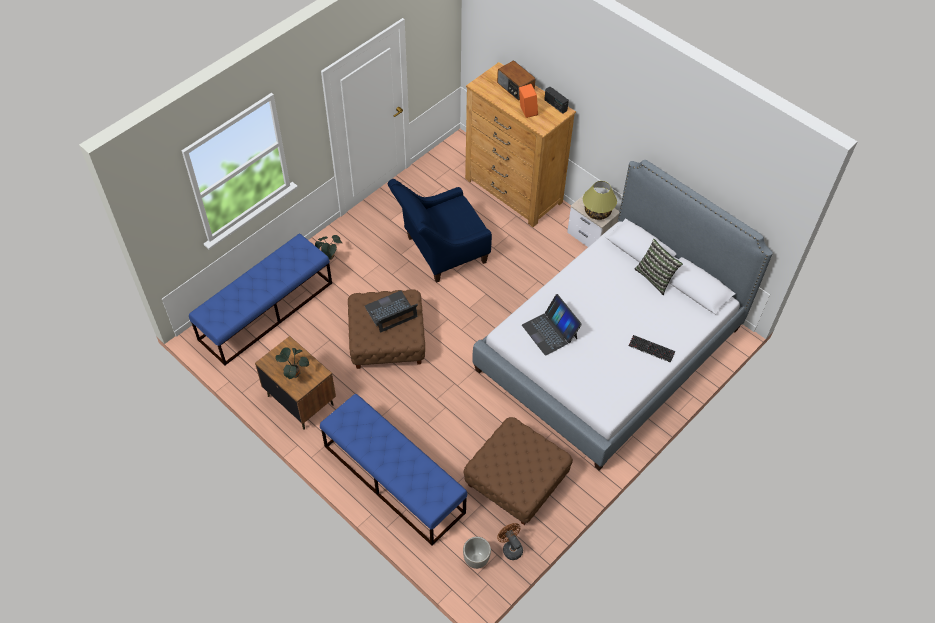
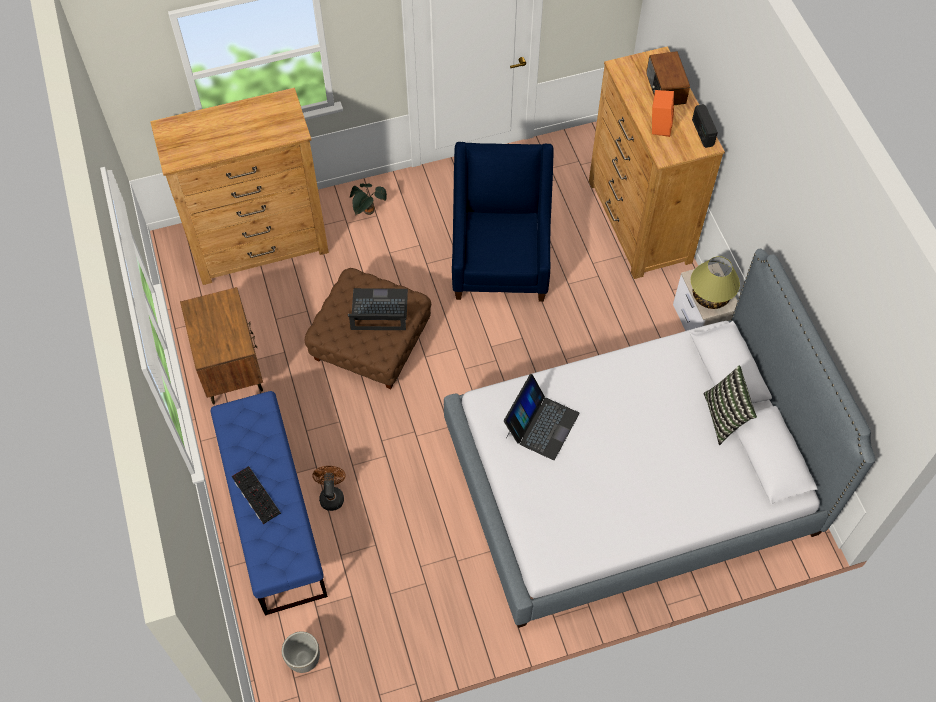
camera: 30 degrees right, 5 degrees up
blue bench [189,234,332,366] -> brown dresser [150,88,329,285]
potted plant [275,347,309,379] -> none
blue armchair [388,179,492,283] -> blue armchair turned 90 degrees clockwise [452,142,554,302]
brown ottoman [464,417,573,525] -> none
brown fan [497,523,523,560] -> brown fan moved to [312,466,346,511]
laptop [522,294,582,356] -> laptop turned 150 degrees counterclockwise [504,374,579,460]
keyboard [628,335,675,363] -> keyboard moved to [232,466,281,524]

